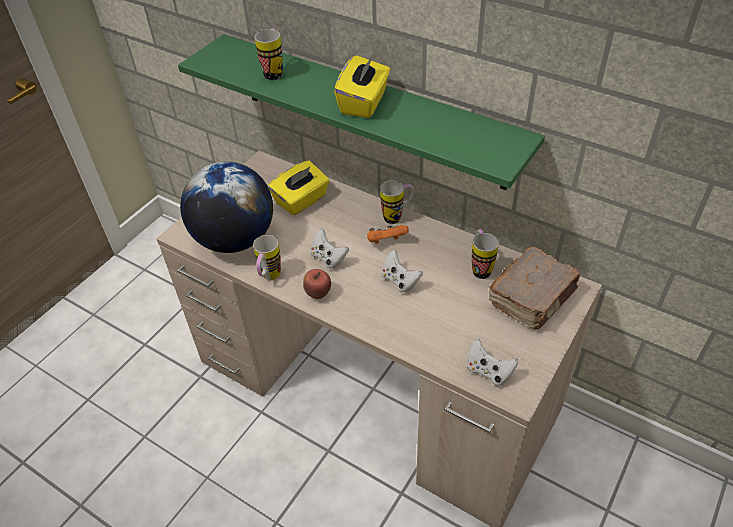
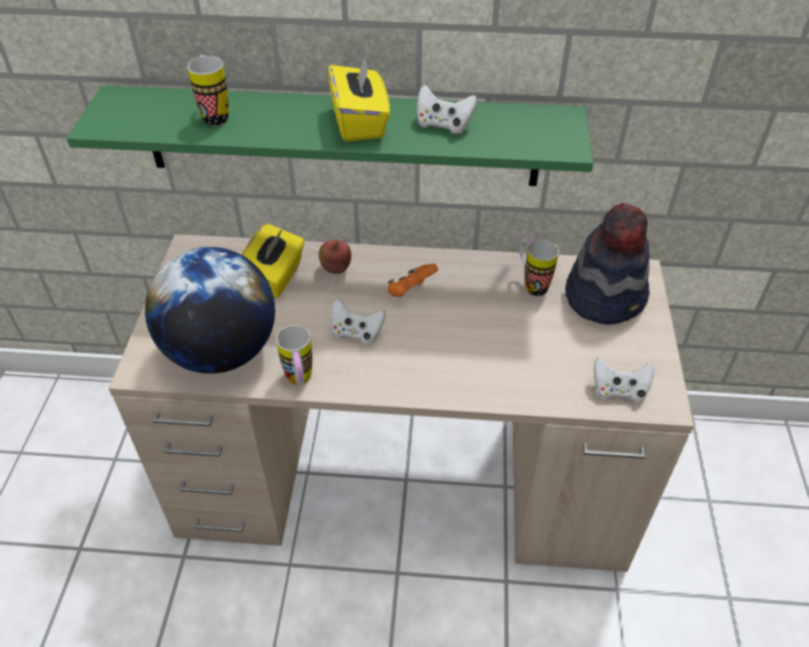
camera: 30 degrees left, 0 degrees up
apple [303,269,331,299] -> apple moved to [319,239,351,274]
mug [380,181,414,224] -> none
white game controller [381,250,423,293] -> white game controller moved to [417,85,477,134]
brown book [488,247,580,329] -> hat [565,203,650,325]

